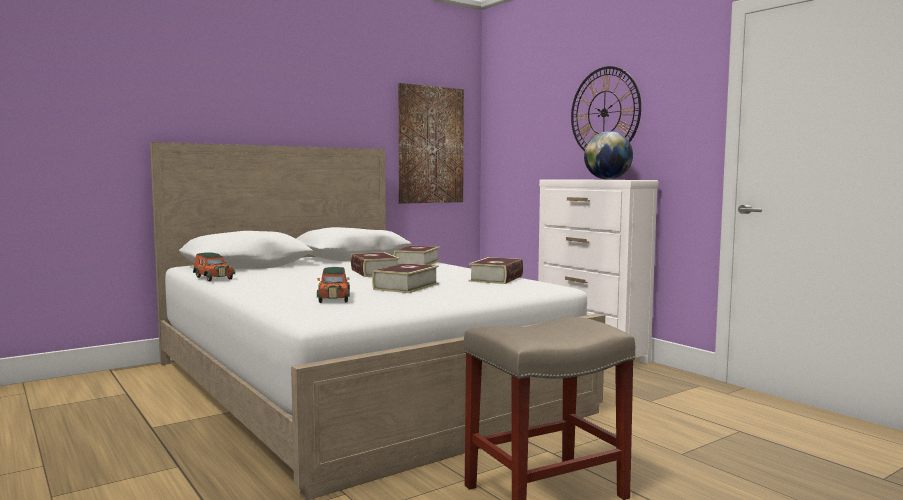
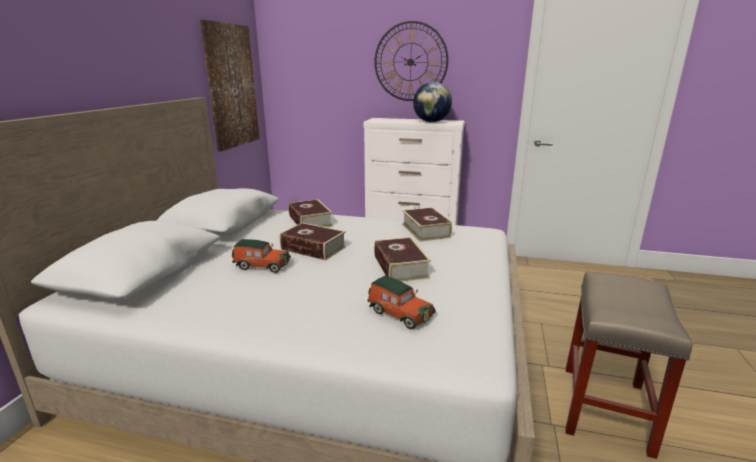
camera: 40 degrees left, 15 degrees up
toy car [193,253,235,282] -> toy car moved to [232,239,291,273]

